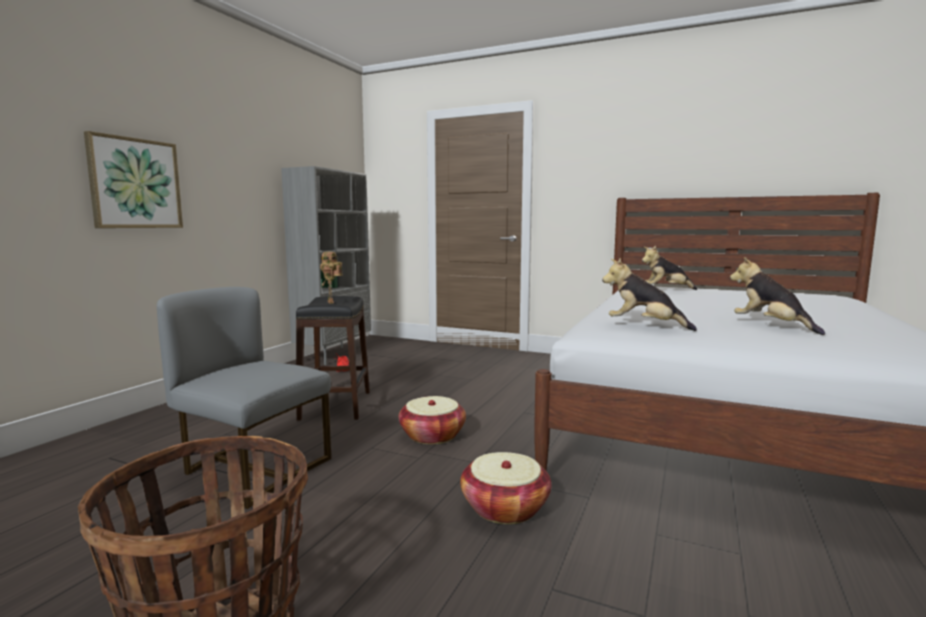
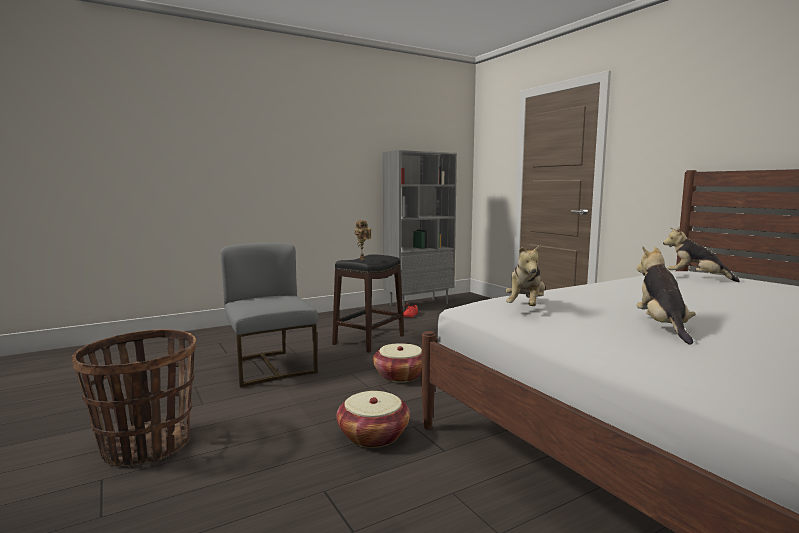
camera: 35 degrees right, 0 degrees up
picture [84,131,183,228] -> none
plush toy [602,258,697,331] -> plush toy turned 135 degrees counterclockwise [506,244,545,306]

